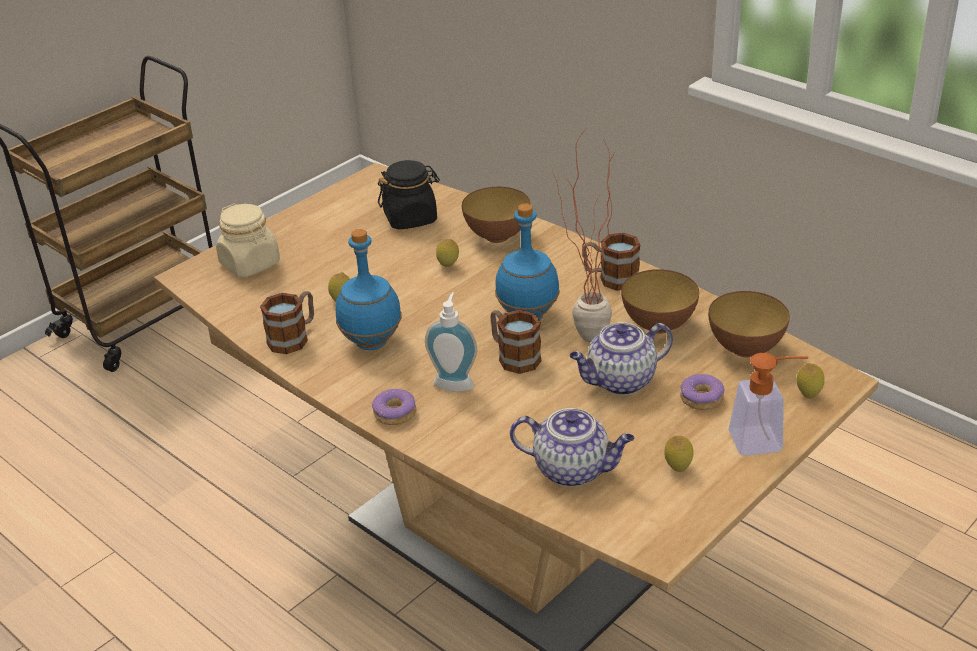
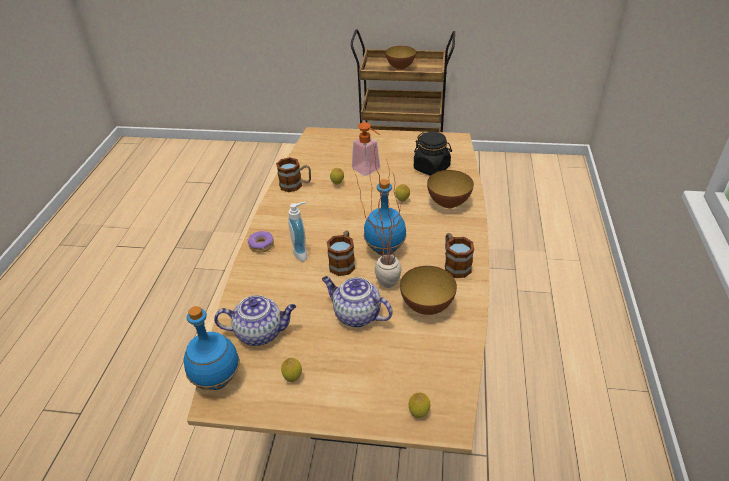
camera: 55 degrees right, 5 degrees up
beige jar [216,204,280,277] -> none
blue bottle [336,229,402,350] -> blue bottle moved to [183,306,240,390]
teapot [510,408,635,487] -> teapot turned 75 degrees counterclockwise [214,295,296,346]
donut [680,374,725,410] -> none
bowl [708,291,790,357] -> bowl moved to [386,46,416,70]
soap dispenser [729,353,808,456] -> soap dispenser moved to [352,122,380,176]

